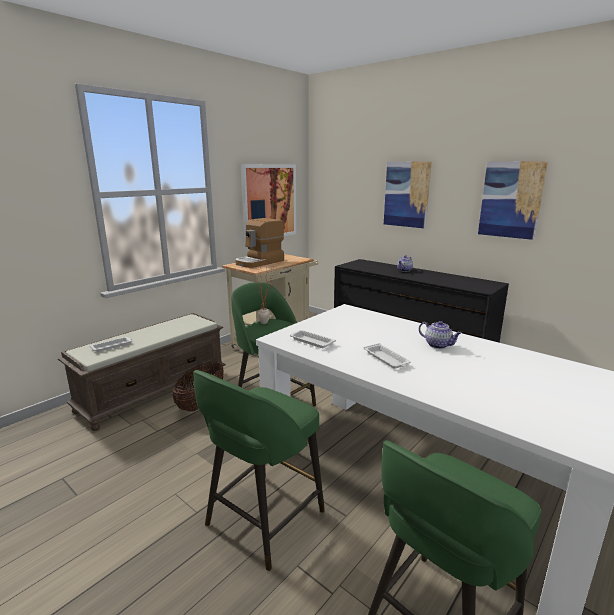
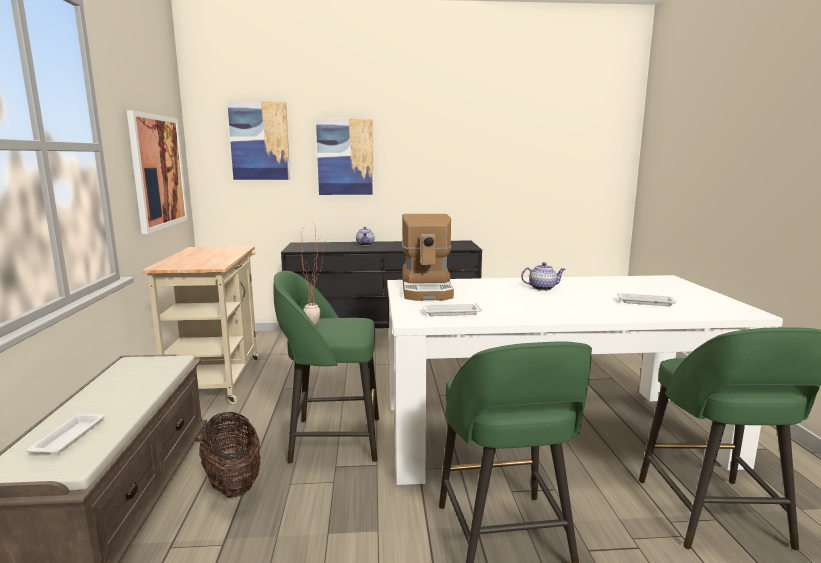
camera: 45 degrees left, 5 degrees down
coffee machine [235,218,284,268] -> coffee machine moved to [402,214,454,301]
white tray [364,343,411,369] -> white tray moved to [617,292,678,306]
picture [478,161,548,240] -> picture moved to [227,101,290,180]

